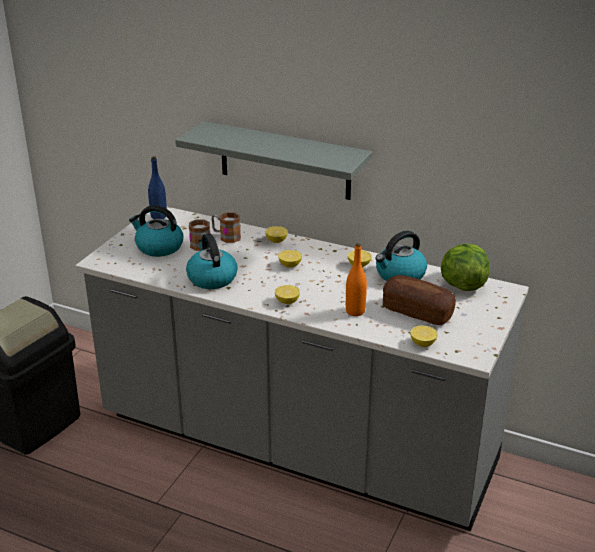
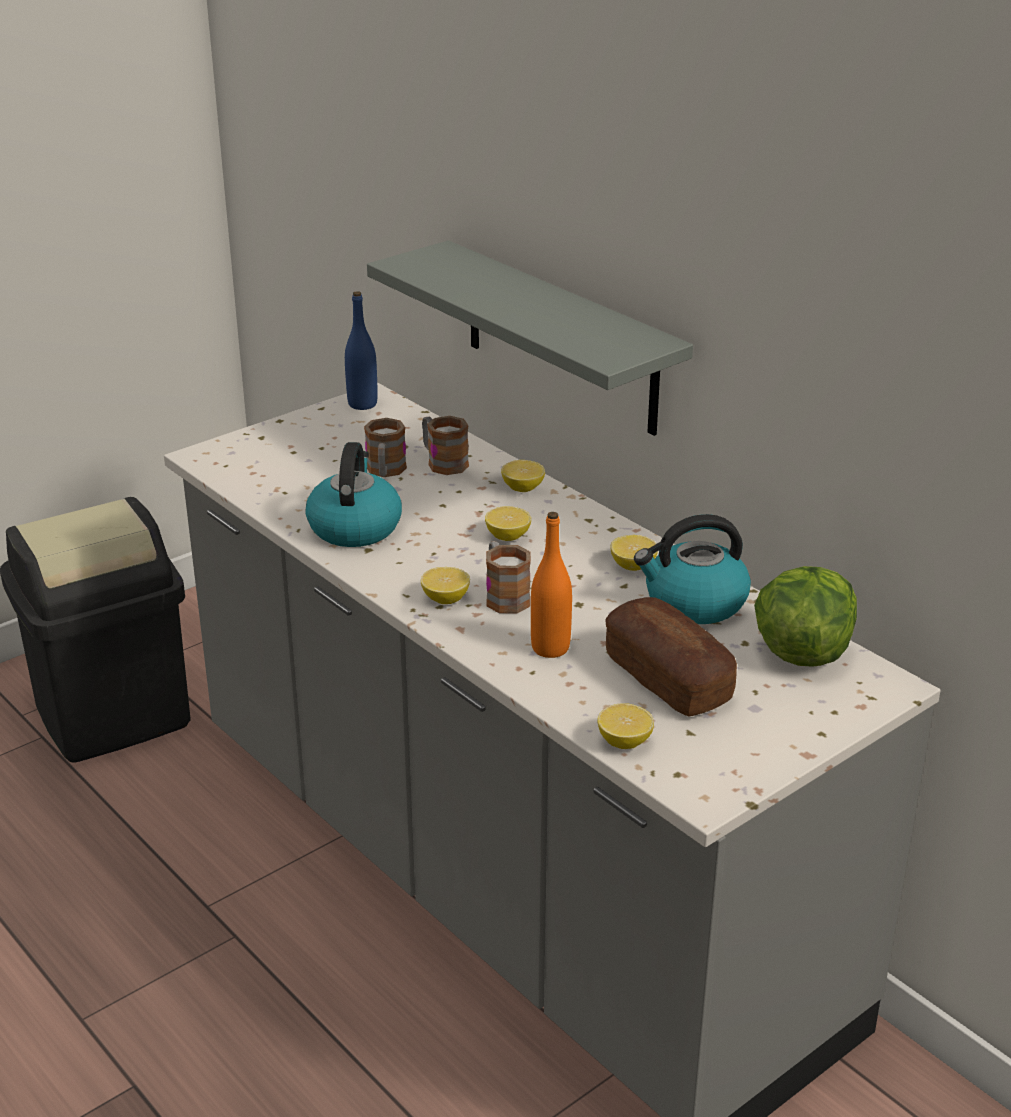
camera: 25 degrees right, 0 degrees up
kettle [129,205,183,257] -> none
none -> mug [486,541,531,613]

